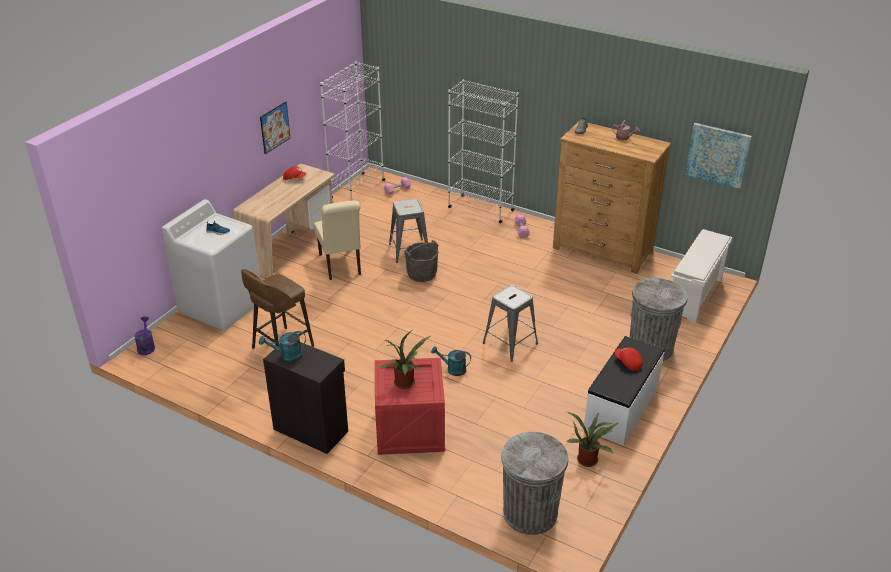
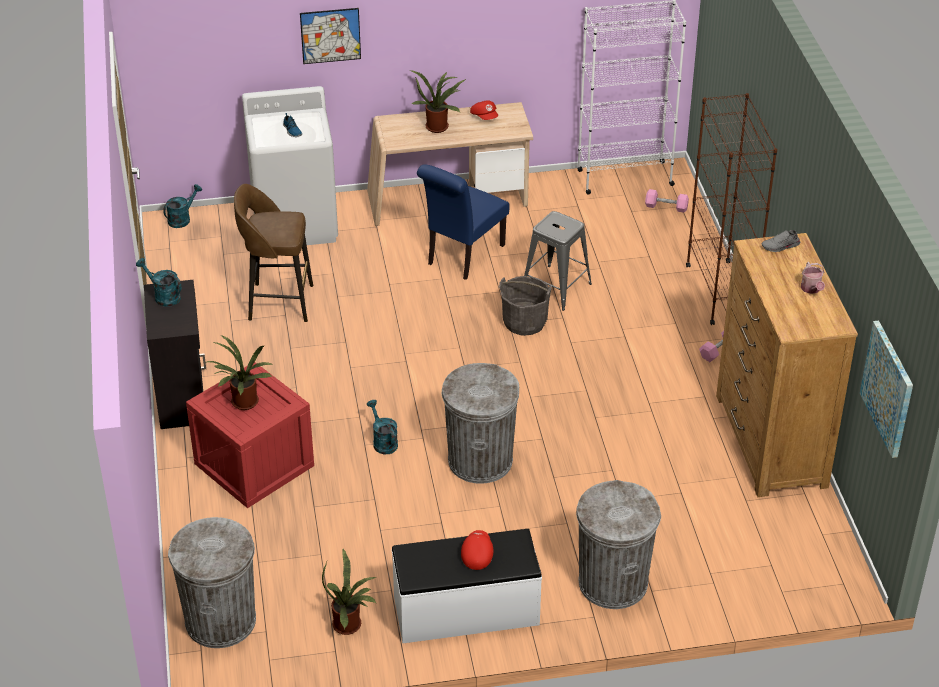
camera: 50 degrees right, 5 degrees up
purple watering can [134,316,155,355] -> turquoise watering can [163,184,202,228]
picture [260,102,290,154] -> picture moved to [300,8,361,64]
beige chair [314,201,361,280] -> blue chair [417,164,509,280]
white bookcase [448,79,519,224] -> brown bookcase [686,93,777,325]
grey stool [483,285,538,362] -> grey trash can [442,363,519,484]
white shoe rack [671,229,733,324] -> none
none -> potted plant [410,70,466,133]

